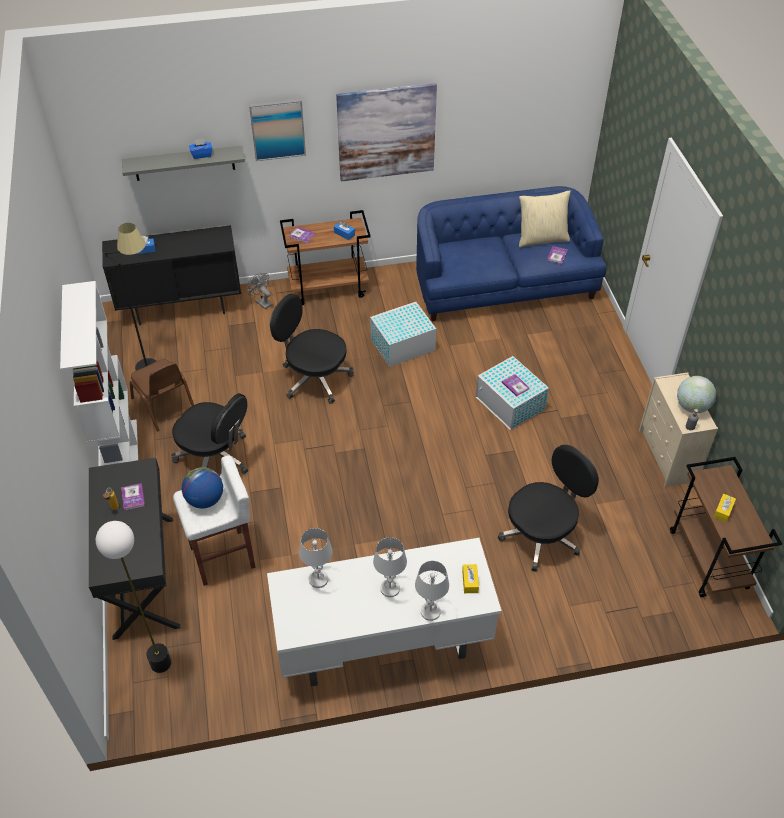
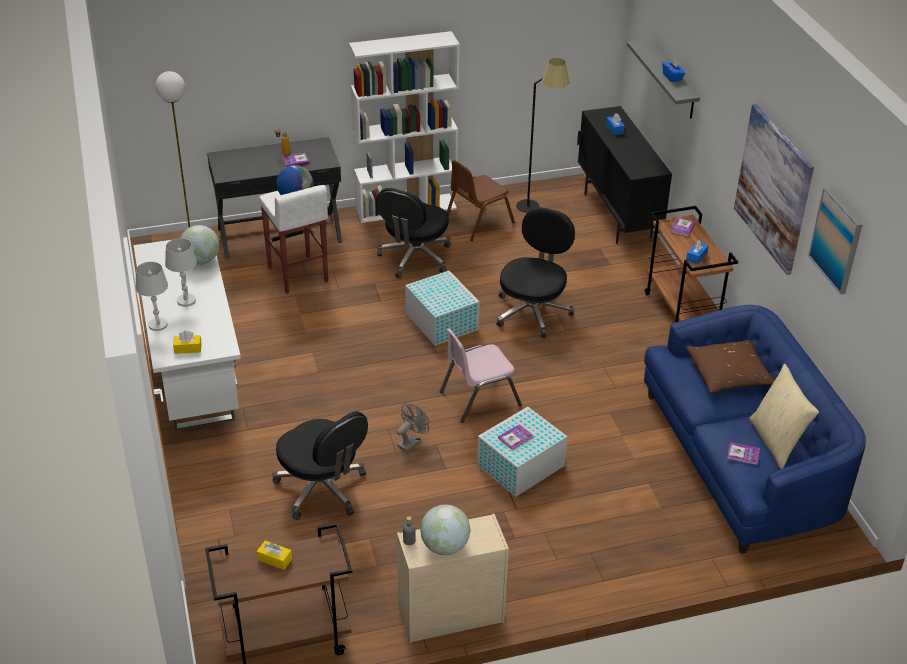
camera: 85 degrees right, 10 degrees down
grey fan [247,273,272,309] -> grey fan moved to [397,403,429,452]
picture [249,99,306,161] -> picture moved to [808,187,863,295]
white table lamp [299,528,333,588] -> globe [181,225,219,265]
white storage box [370,302,436,367] -> white storage box moved to [405,271,480,346]
none -> pink chair [440,328,522,423]
none -> brown pillow [686,340,775,393]

